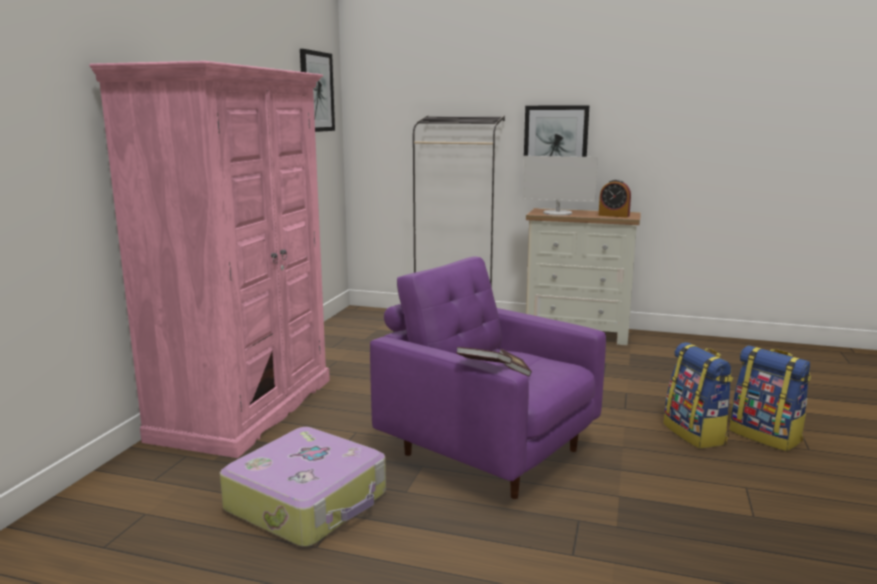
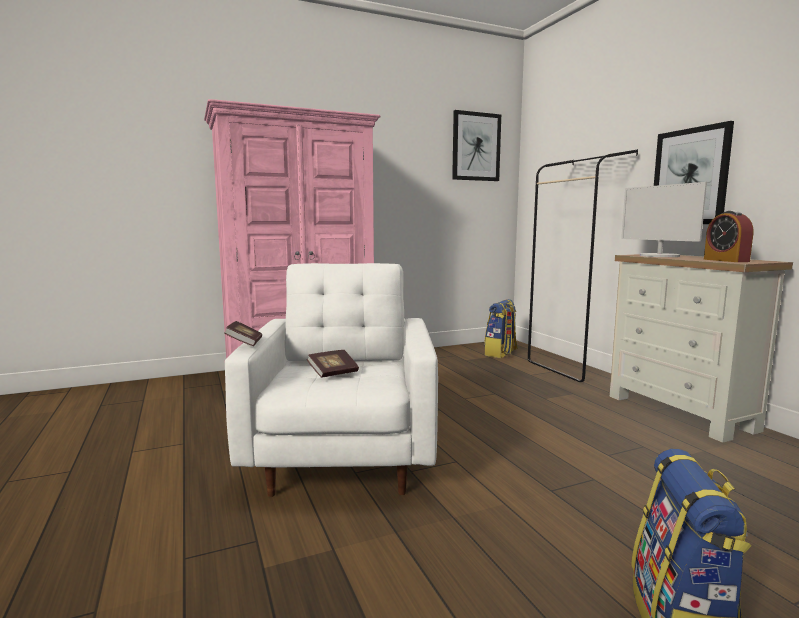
camera: 50 degrees right, 5 degrees down
suitcase [220,427,386,547] -> none
purple armchair [370,256,606,499] -> white armchair [225,263,438,497]
backpack [663,342,733,449] -> backpack moved to [484,299,518,358]

